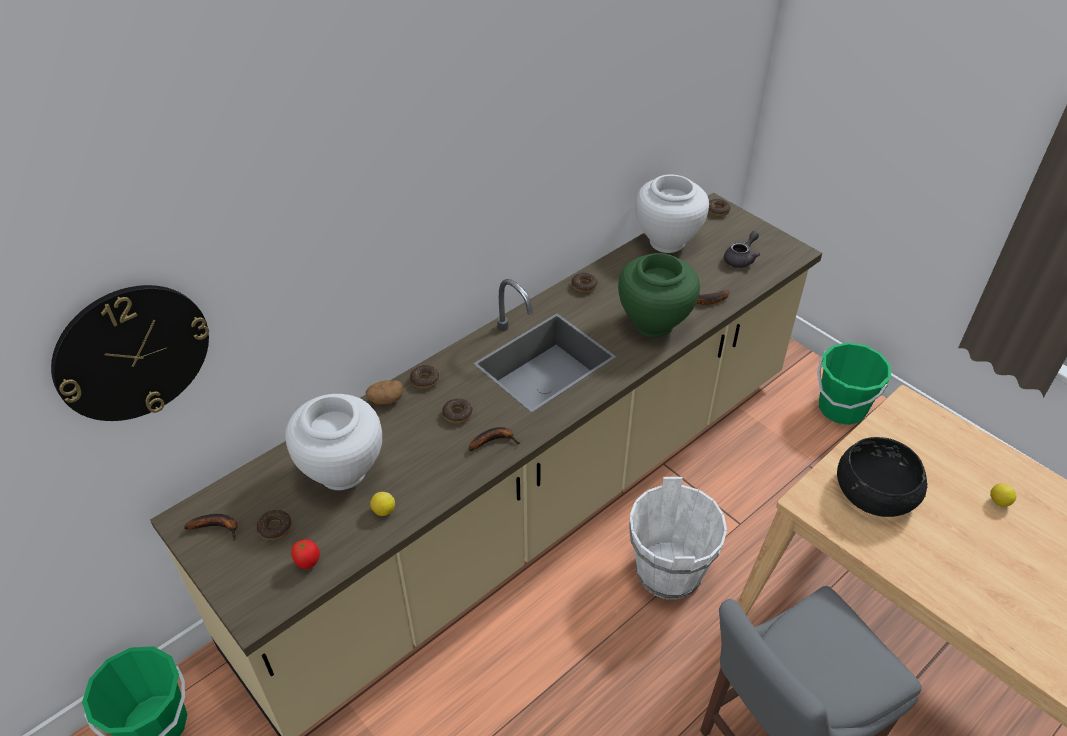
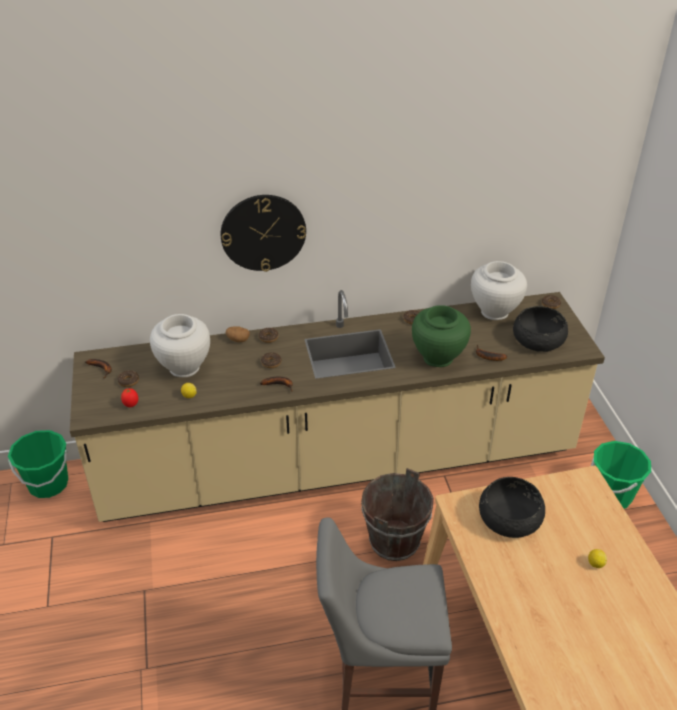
camera: 30 degrees right, 5 degrees down
wall clock [51,285,209,421] -> wall clock moved to [221,195,306,272]
white bucket [629,477,727,599] -> brown bucket [361,468,434,561]
grey teapot [724,231,760,268] -> black bowl [513,306,568,352]

